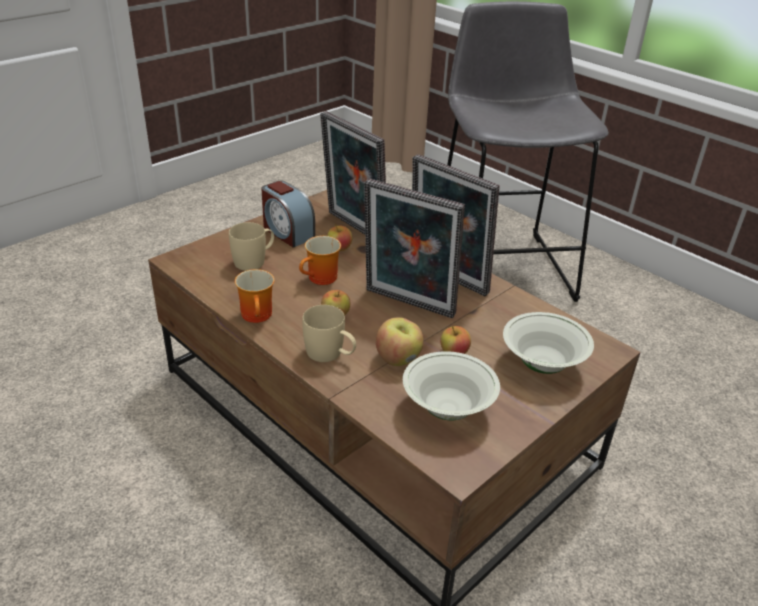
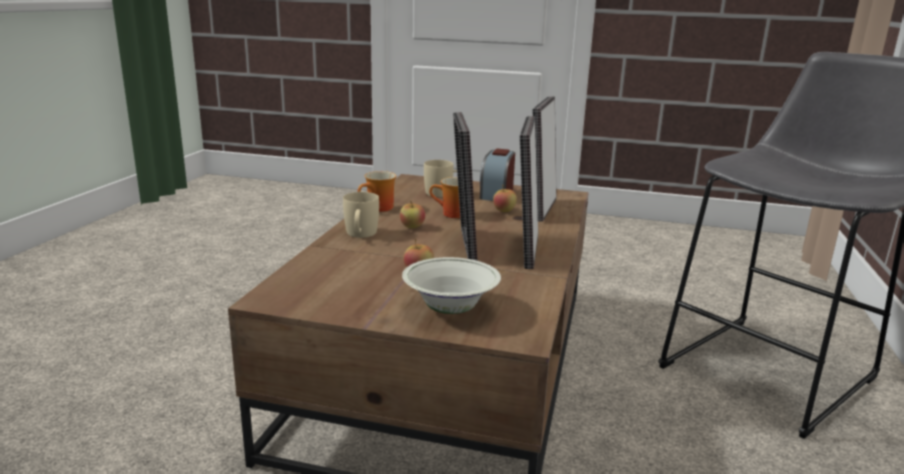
camera: 60 degrees right, 15 degrees down
apple [376,317,424,366] -> none
white bowl [403,351,500,420] -> none

